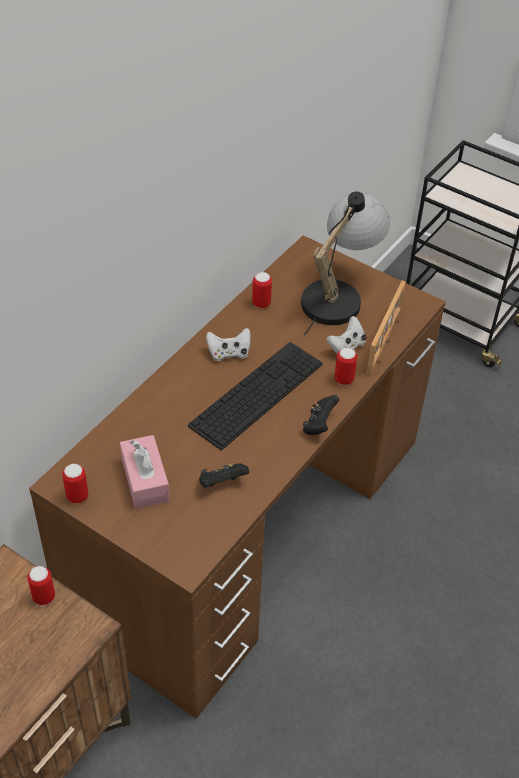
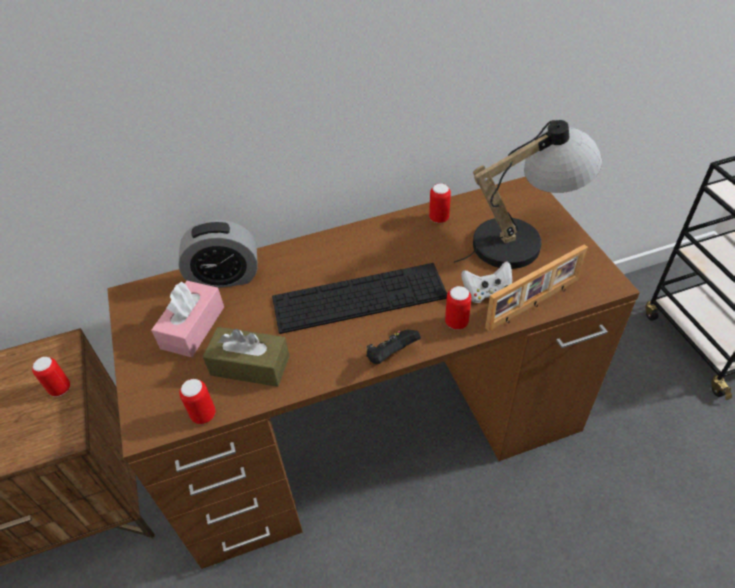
camera: 40 degrees right, 0 degrees up
can [62,464,88,504] -> can moved to [180,379,216,424]
black game controller [199,463,249,487] -> brown tissue box [203,327,290,387]
white game controller [206,328,251,361] -> none
none -> alarm clock [178,220,258,288]

